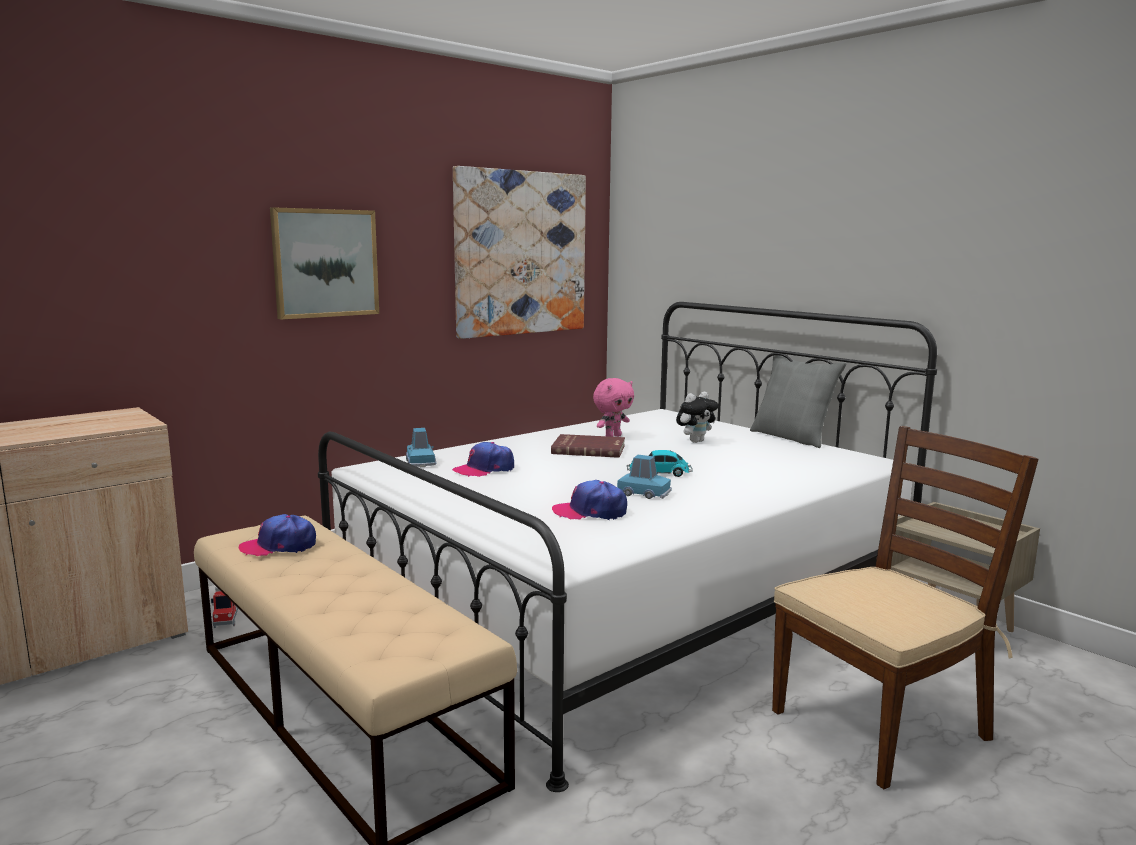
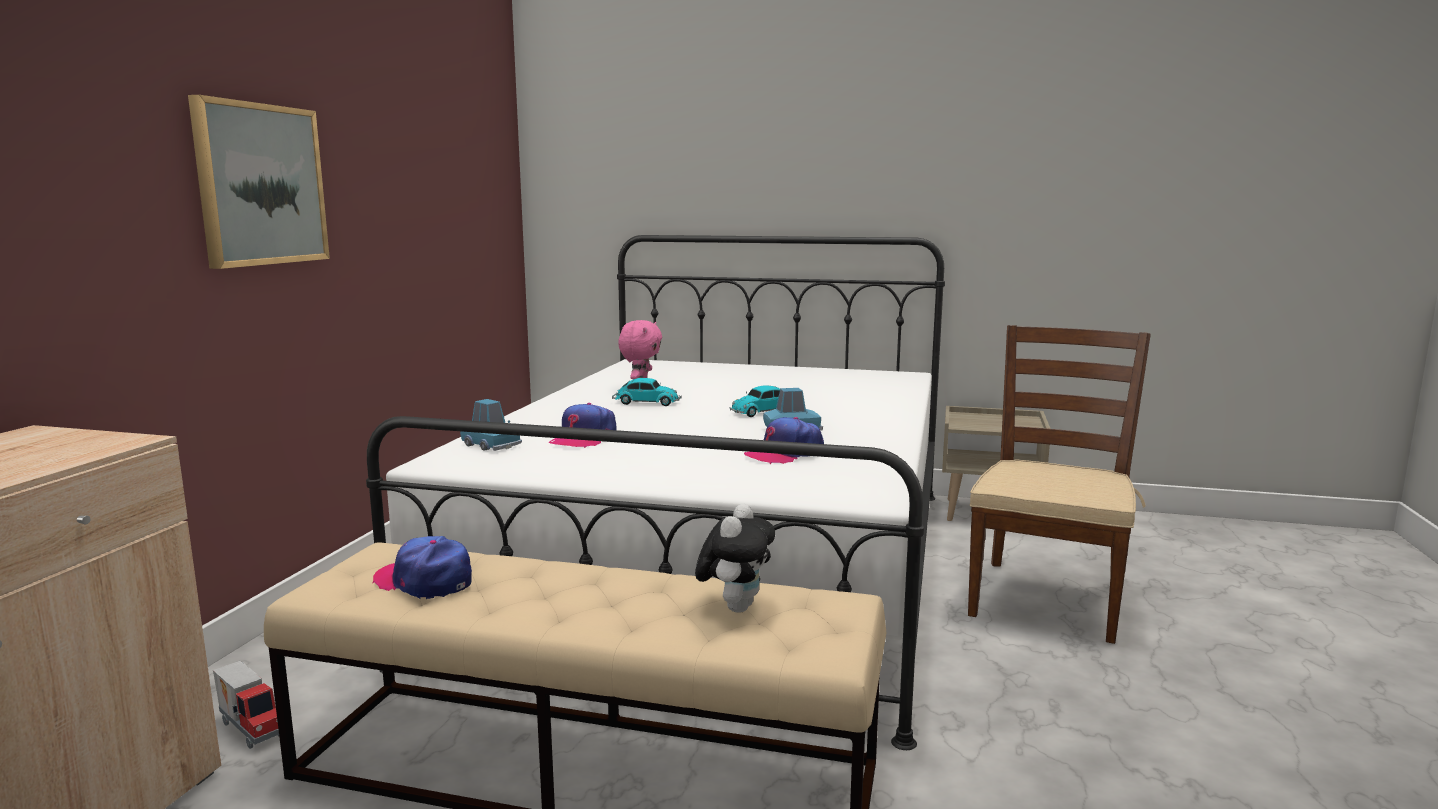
camera: 35 degrees left, 0 degrees up
cap [239,514,316,556] -> cap turned 75 degrees clockwise [373,536,472,599]
picture [453,166,586,339] -> none
red book [551,434,625,458] -> toy car [612,378,682,406]
plush toy [676,392,718,443] -> plush toy moved to [695,504,775,613]
grey pillow [750,355,846,448] -> none

